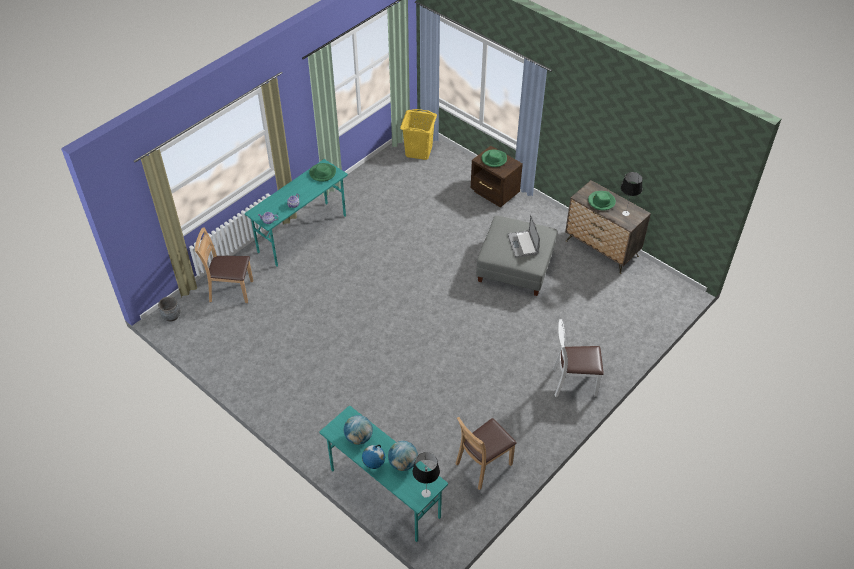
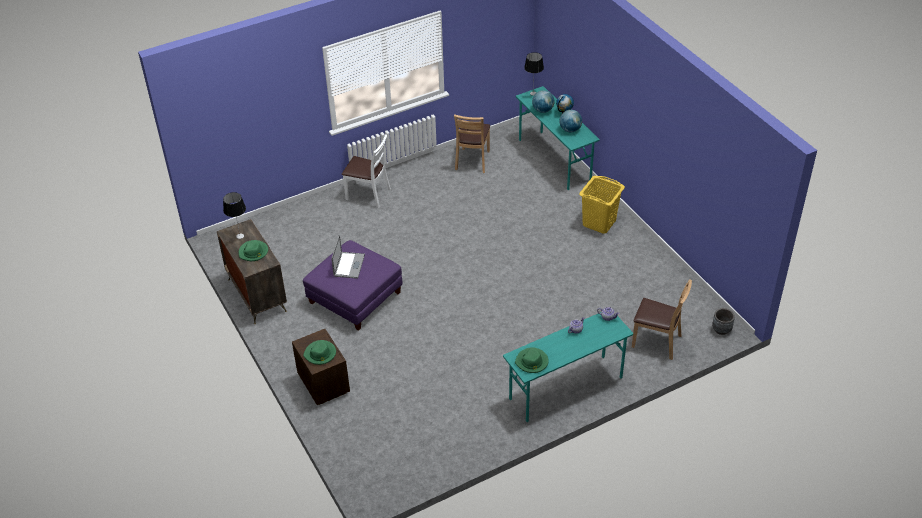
camera: 160 degrees left, 5 degrees down
yellow laundry basket [400,109,437,160] -> yellow laundry basket moved to [579,176,625,234]
brown chair [455,417,517,490] -> brown chair turned 120 degrees clockwise [454,114,490,173]
grey ottoman [476,216,557,296] -> purple ottoman [303,240,402,331]

